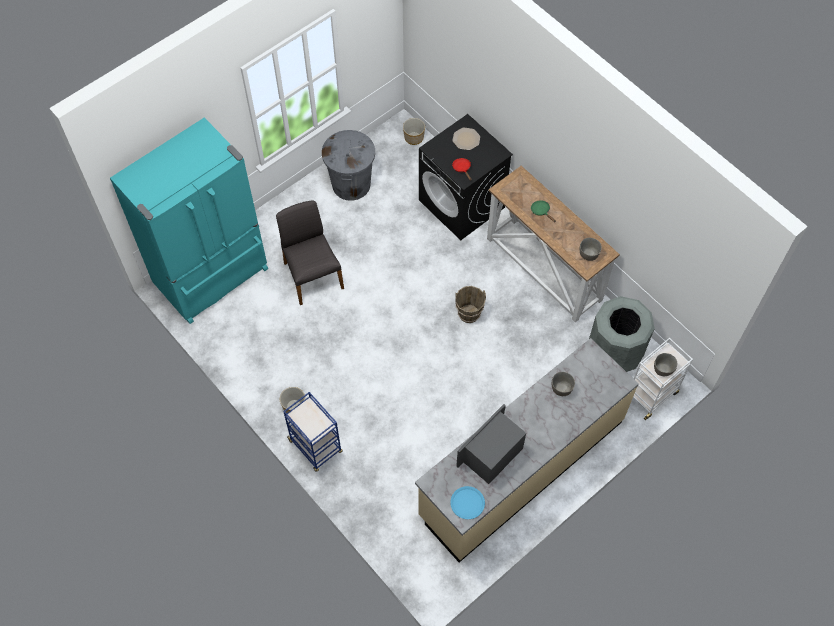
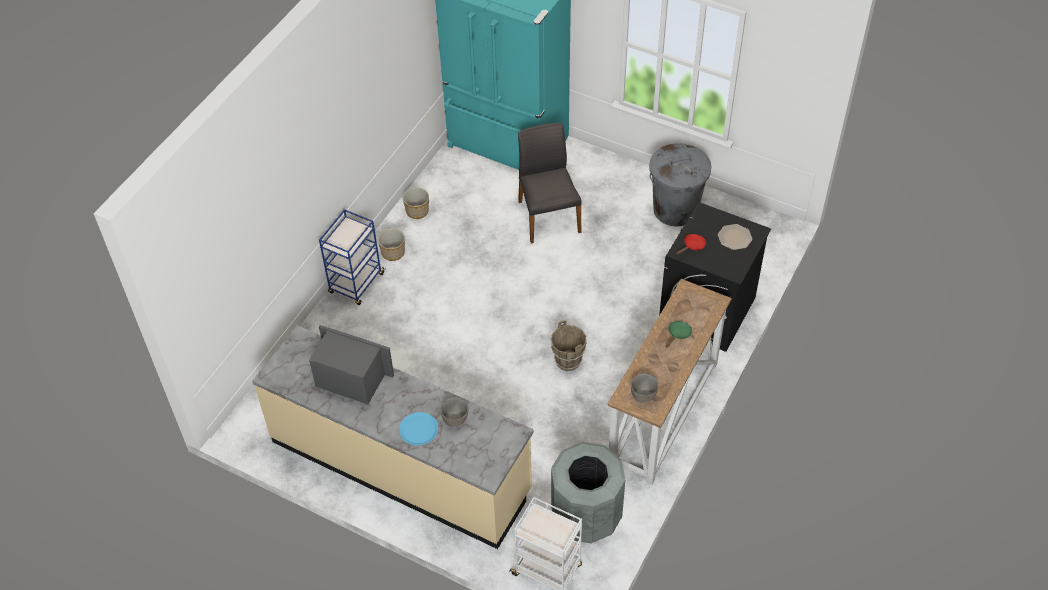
camera: 70 degrees right, 10 degrees down
grey chair [276,201,344,305] -> grey chair turned 60 degrees counterclockwise [518,123,582,244]
planter [403,118,425,145] -> planter moved to [403,188,429,219]
blue plate [450,486,485,519] -> blue plate moved to [399,412,438,445]
grey bowl [654,353,677,376] -> none

